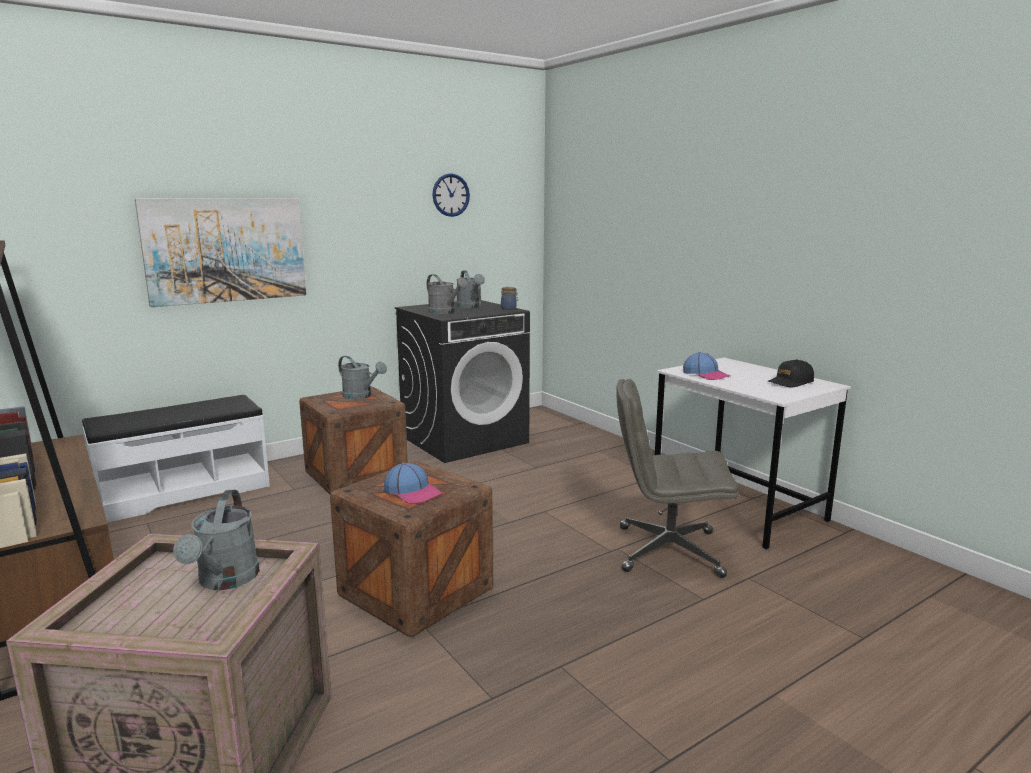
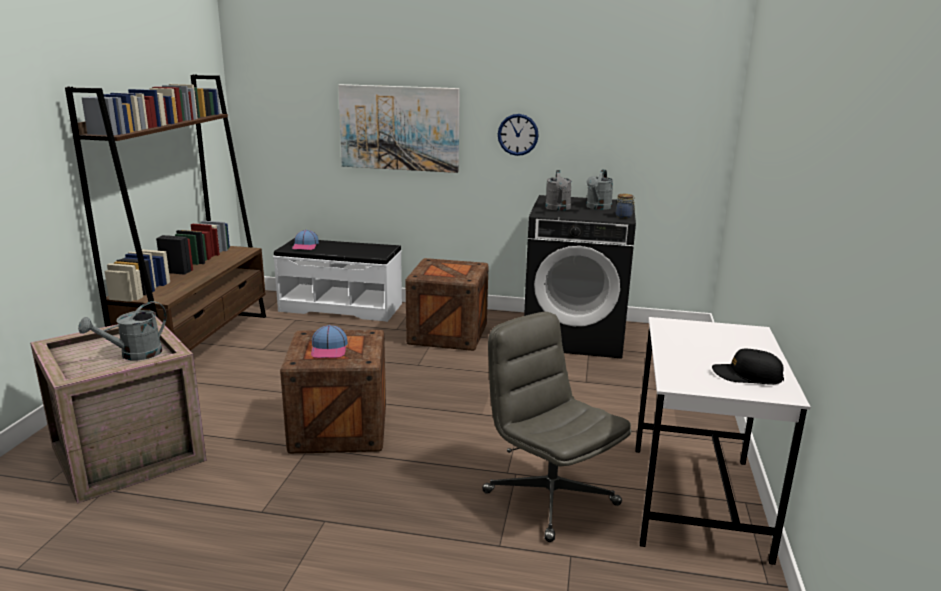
camera: 45 degrees right, 5 degrees up
grey watering can [338,356,387,399] -> none
wall clock [432,173,470,217] -> wall clock moved to [498,114,539,156]
cap [683,352,730,380] -> cap moved to [292,230,319,250]

